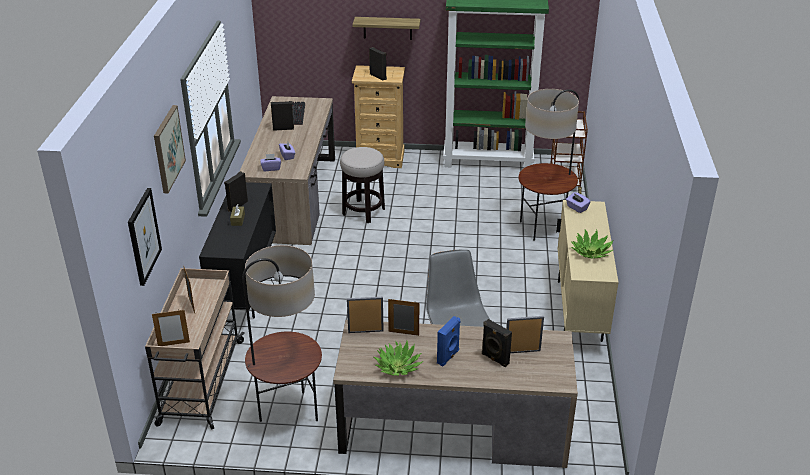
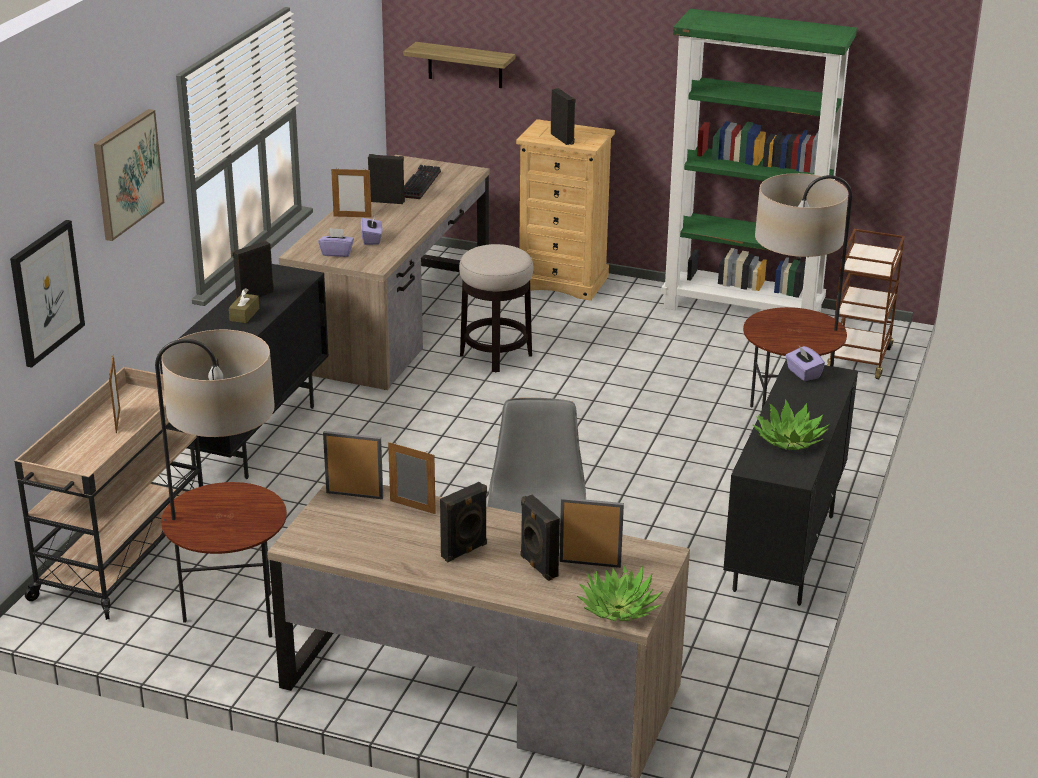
camera: 15 degrees right, 5 degrees down
picture frame [152,310,190,346] -> picture frame moved to [331,167,372,218]
shelf [353,17,420,40] -> shelf moved to [403,42,515,88]
potted plant [374,341,423,376] -> potted plant moved to [577,566,663,621]
blue speaker [437,316,460,367] -> black speaker [440,482,487,562]
beige cabinet [556,200,619,342] -> black cabinet [723,359,858,606]

